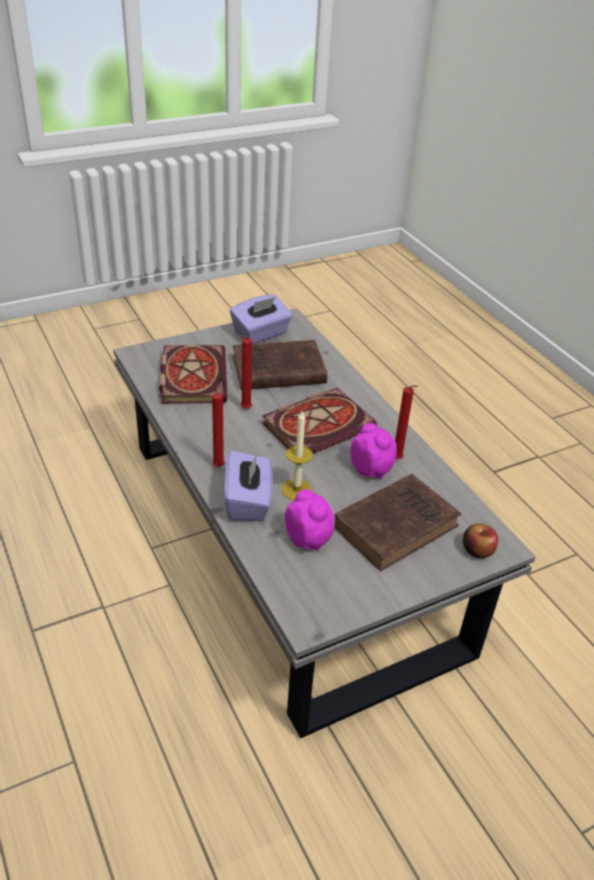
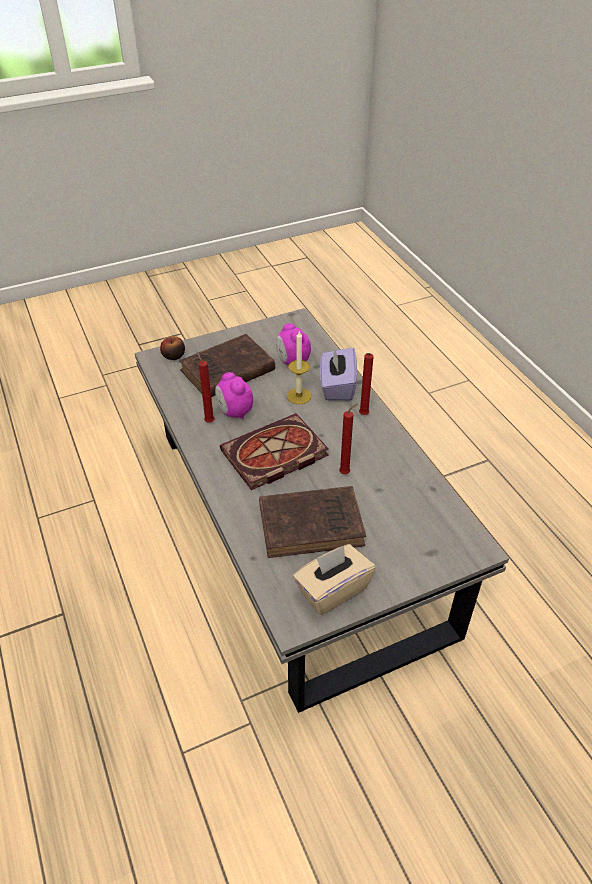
camera: 175 degrees left, 5 degrees up
book [159,345,227,404] -> none
purple tissue box [230,295,293,344] -> beige tissue box [293,544,376,615]

